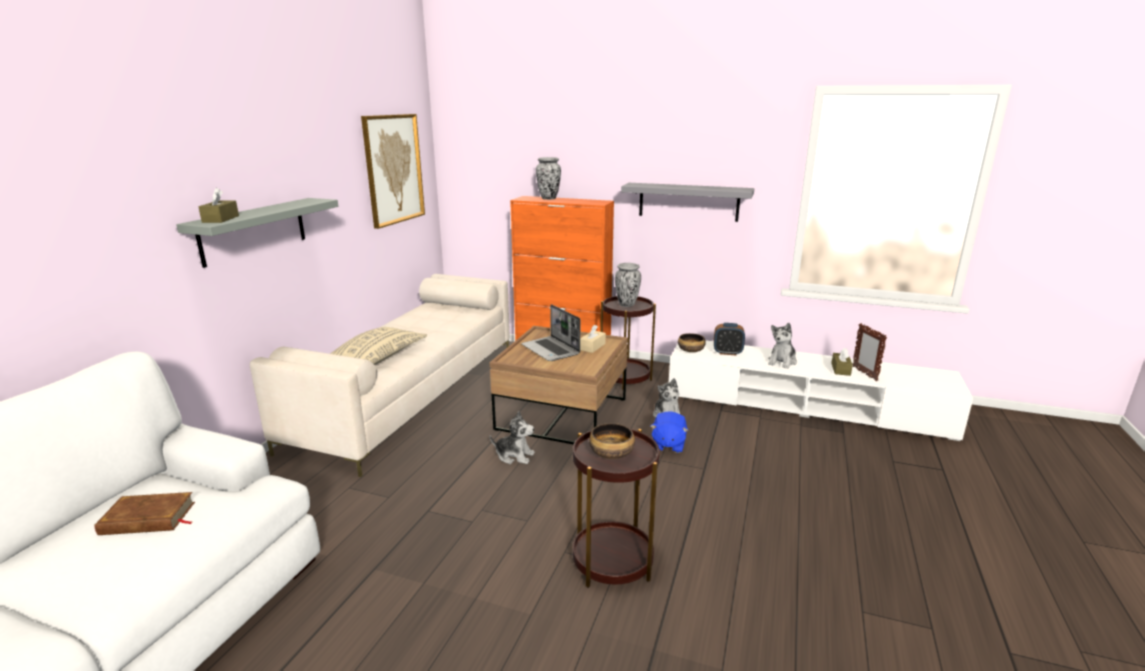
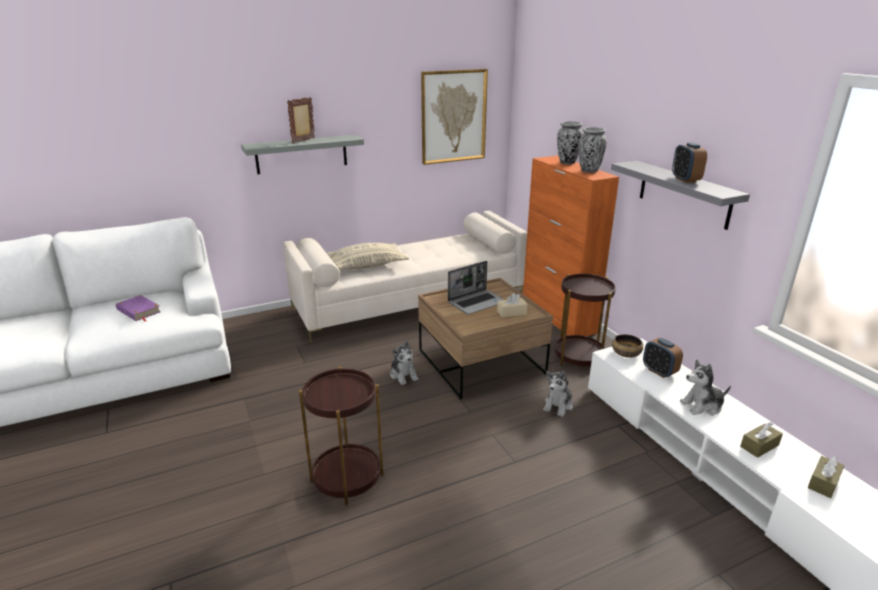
camera: 45 degrees right, 5 degrees up
brown book [95,492,195,535] -> purple book [116,295,161,322]
brown tissue box [199,188,239,223] -> brown tissue box moved to [808,456,845,498]
laptop [521,304,580,361] -> laptop turned 135 degrees counterclockwise [448,261,504,314]
bowl [589,423,635,459] -> none
vase [615,263,641,307] -> vase moved to [579,127,607,173]
blue plush toy [650,411,688,453] -> none
picture frame [853,323,887,381] -> picture frame moved to [287,97,315,144]
none -> alarm clock [672,142,707,183]

